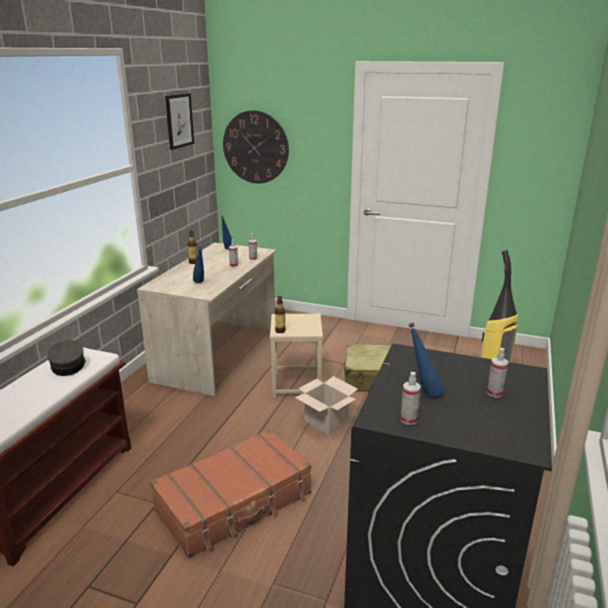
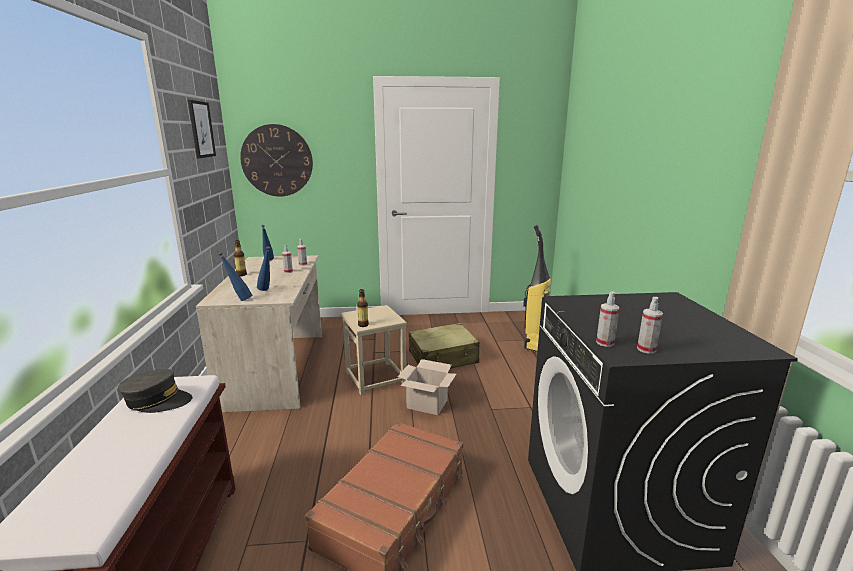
camera: 25 degrees left, 5 degrees down
grey cap [47,340,86,376] -> grey cap turned 135 degrees clockwise [118,369,193,413]
blue bottle [408,322,444,397] -> blue bottle moved to [219,253,252,301]
spray bottle [487,348,509,398] -> spray bottle moved to [596,292,619,347]

